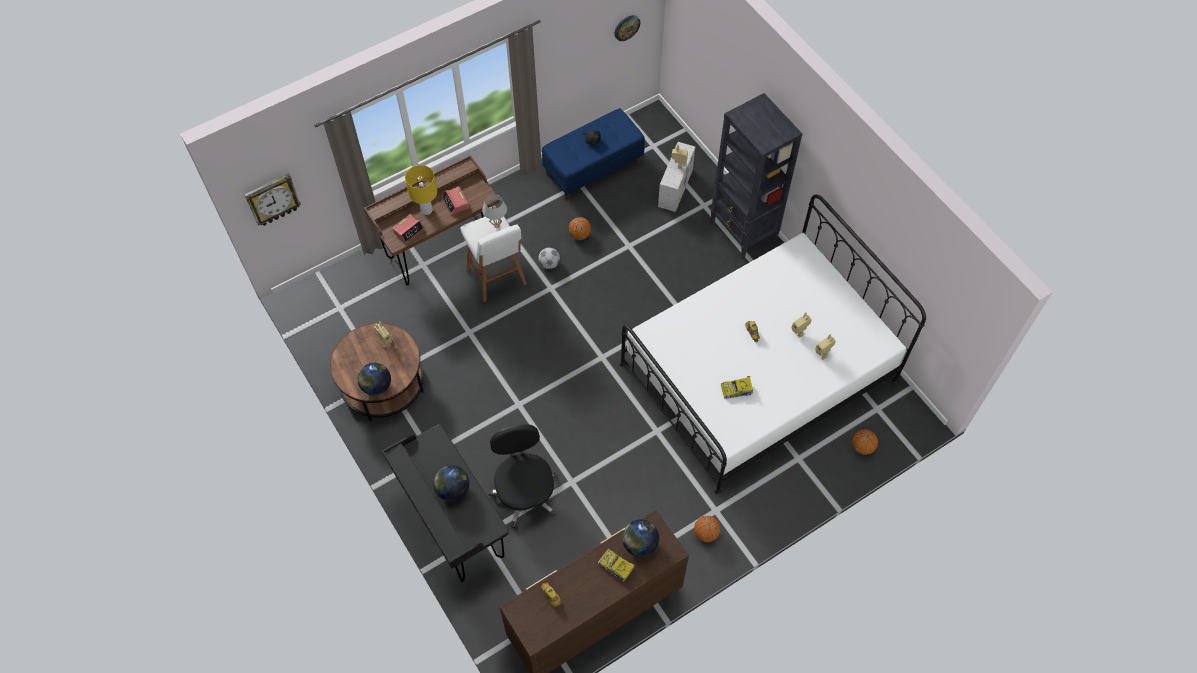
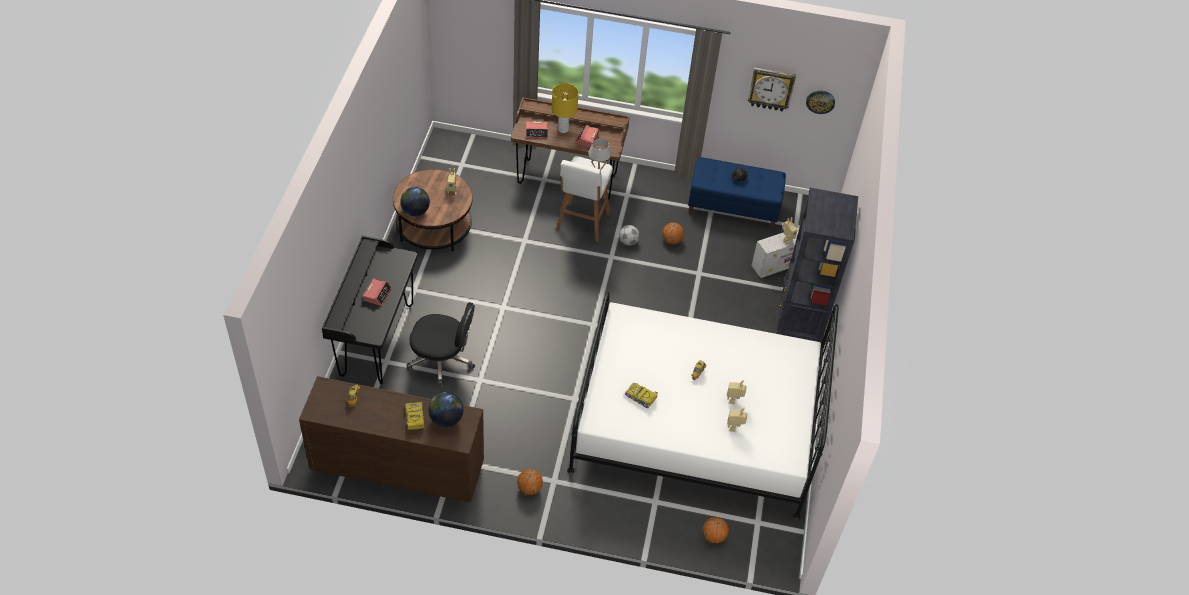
camera: 40 degrees right, 10 degrees down
wall clock [244,173,301,226] -> wall clock moved to [748,67,796,112]
globe [433,466,469,501] -> alarm clock [363,278,392,306]
black office chair [489,424,557,528] -> black office chair turned 75 degrees clockwise [407,302,475,388]

